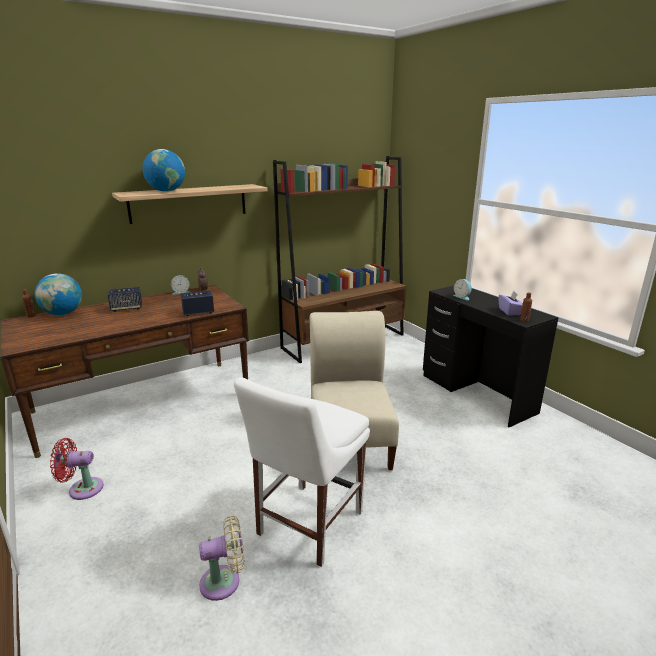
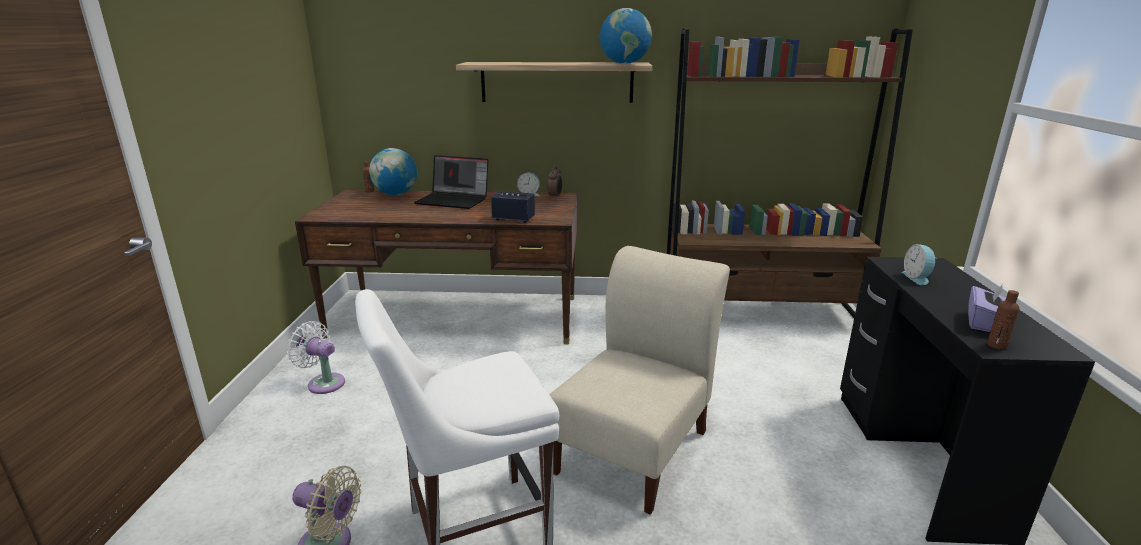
camera: 35 degrees right, 0 degrees up
red fan [50,438,103,500] -> white fan [287,321,345,394]
speaker [108,287,142,312] -> laptop [414,155,489,209]
globe [142,149,185,192] -> globe moved to [600,8,652,64]

